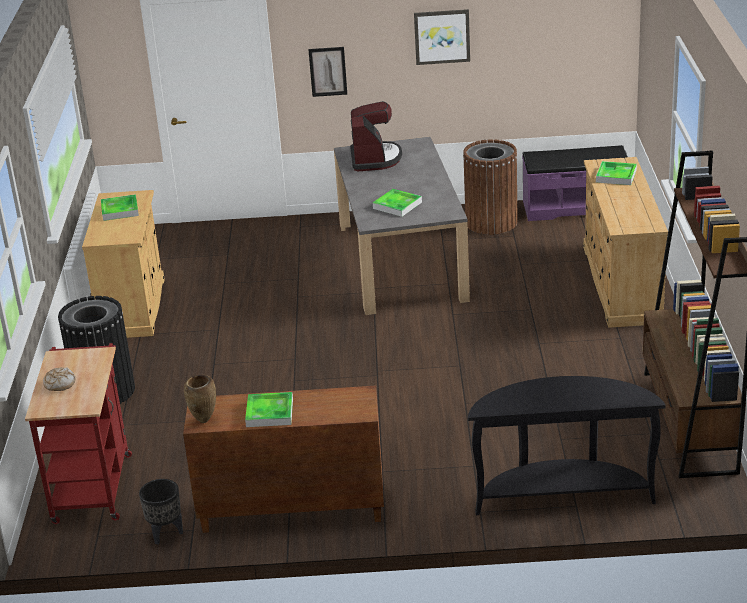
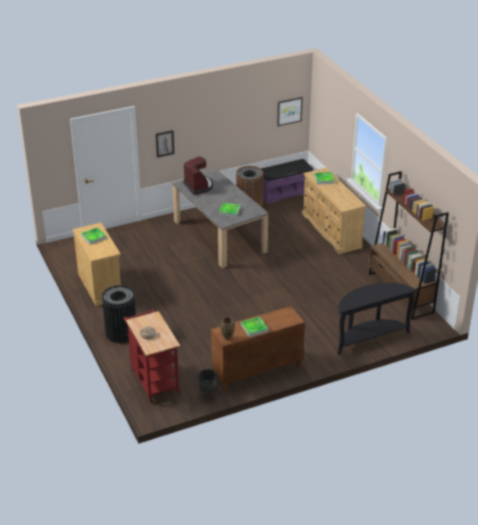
camera: 25 degrees left, 5 degrees up
picture [414,9,470,65] -> picture moved to [277,97,303,126]

